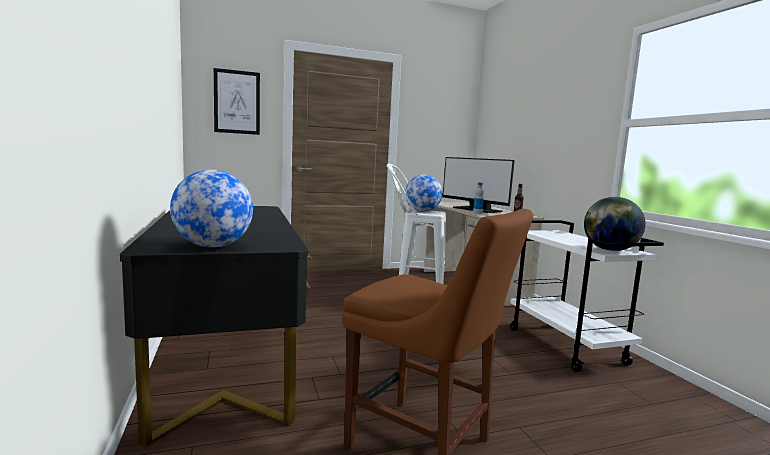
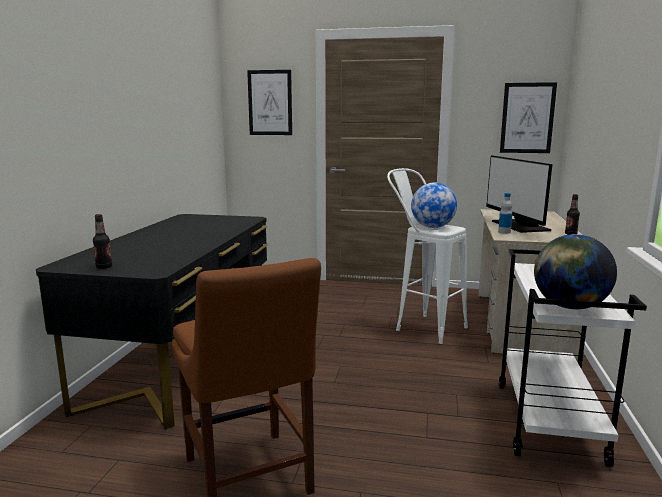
camera: 30 degrees right, 5 degrees up
globe [170,170,253,248] -> bottle [93,214,112,269]
none -> picture [500,82,557,153]

